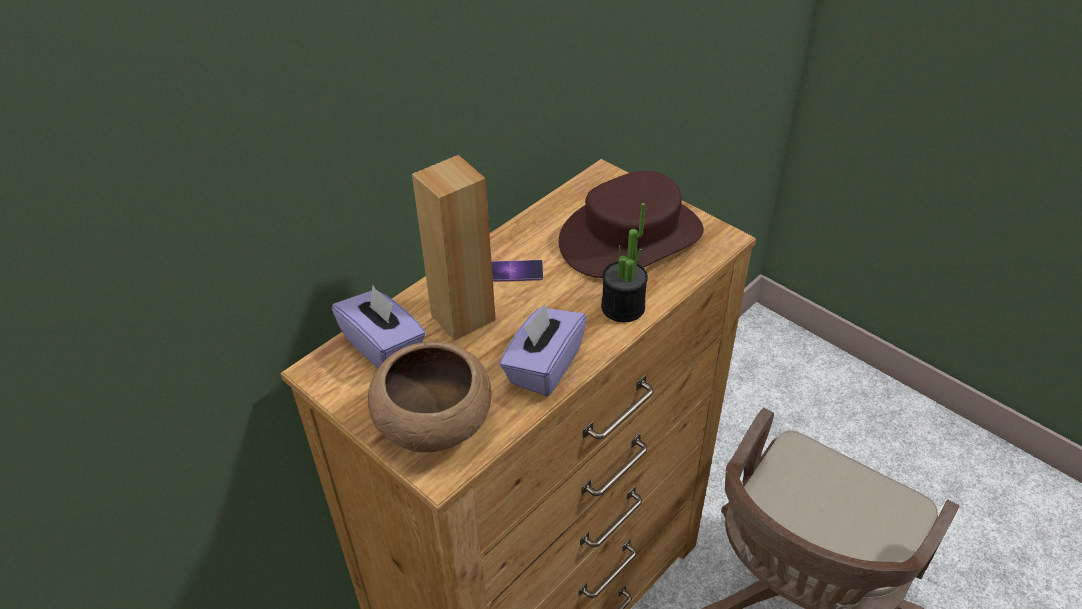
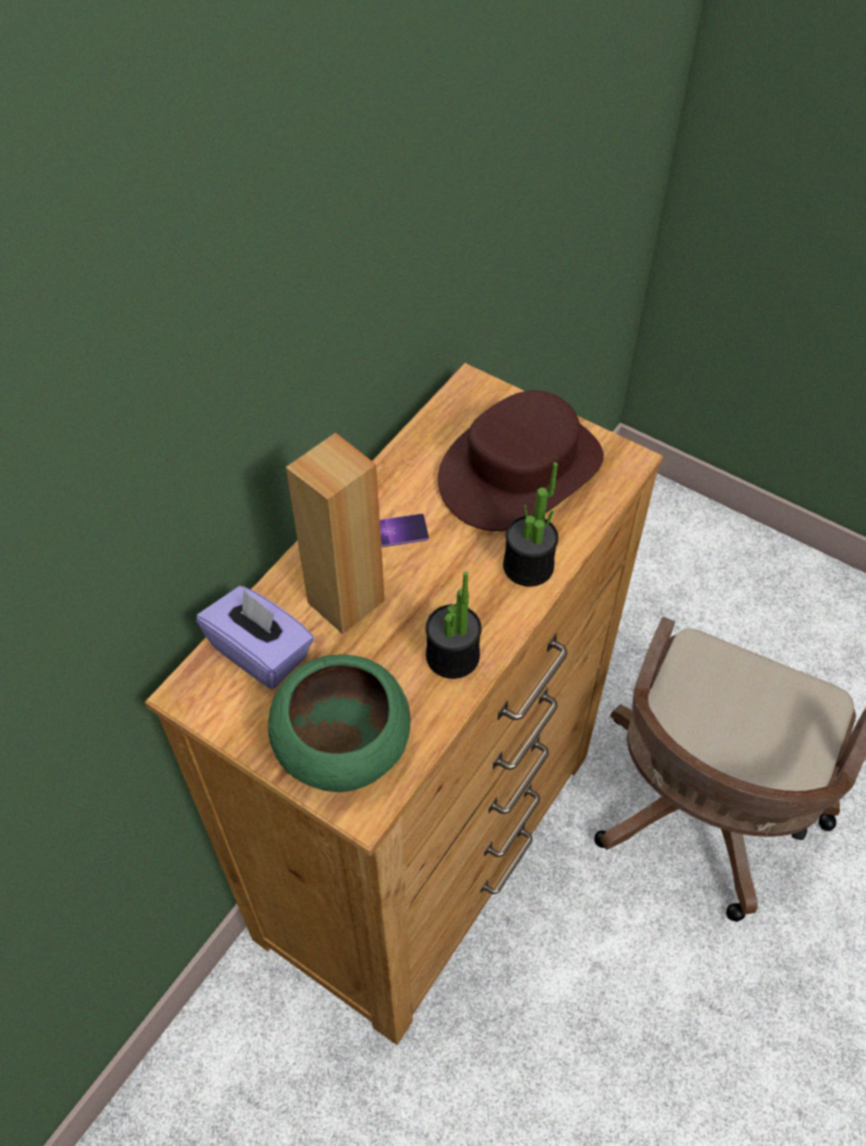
camera: 10 degrees left, 10 degrees up
brown bowl [368,341,492,453] -> green bowl [268,655,411,792]
purple tissue box [499,304,587,396] -> potted plant [426,571,482,679]

